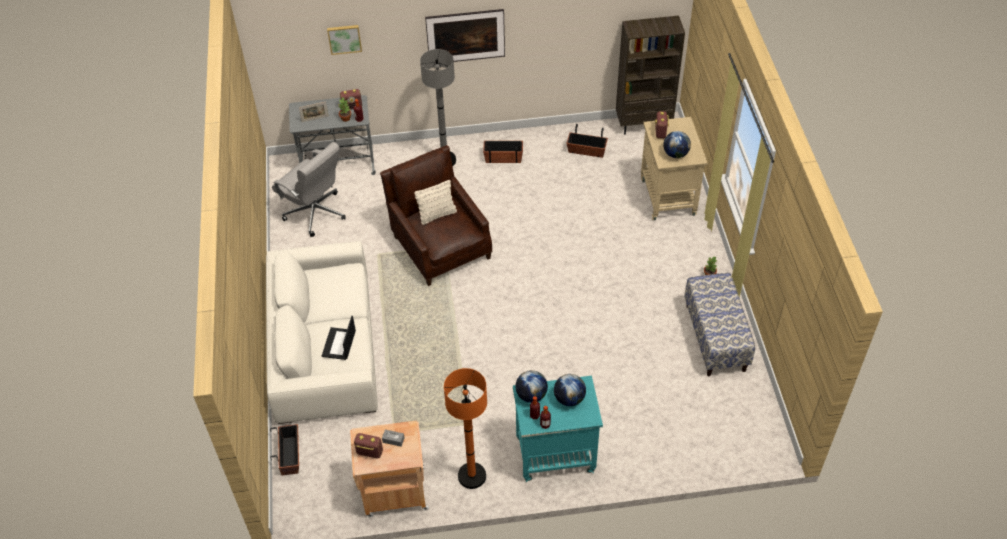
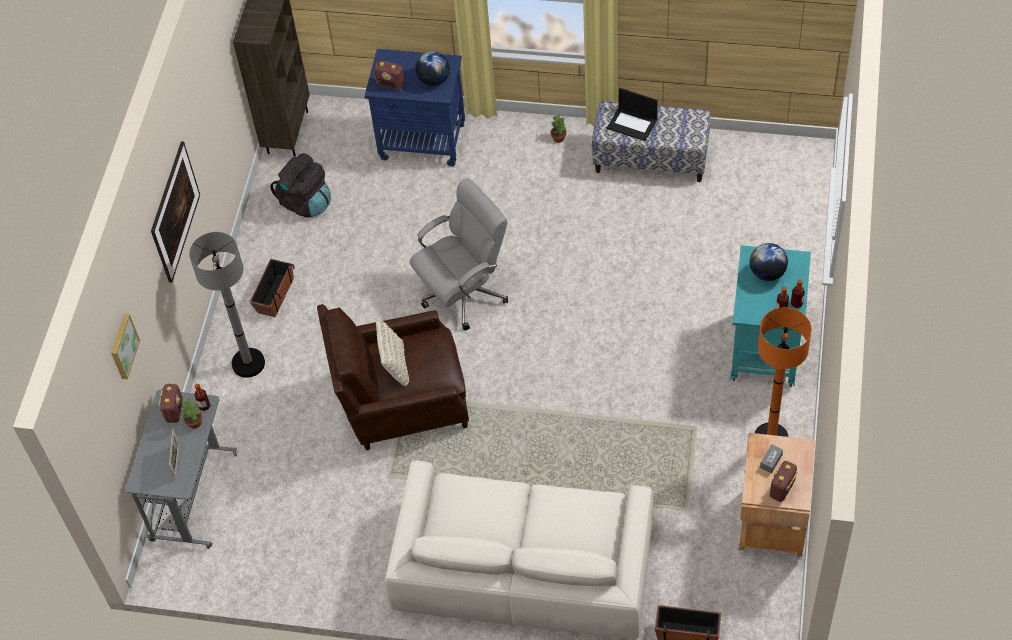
camera: 70 degrees left, 5 degrees up
grey office chair [272,142,345,237] -> grey office chair moved to [410,178,508,330]
laptop [322,316,356,360] -> laptop moved to [607,88,658,141]
globe [516,370,548,403] -> none
planter [566,124,608,158] -> black backpack [270,153,331,218]
beige cart [641,117,708,220] -> blue cart [364,49,465,167]

